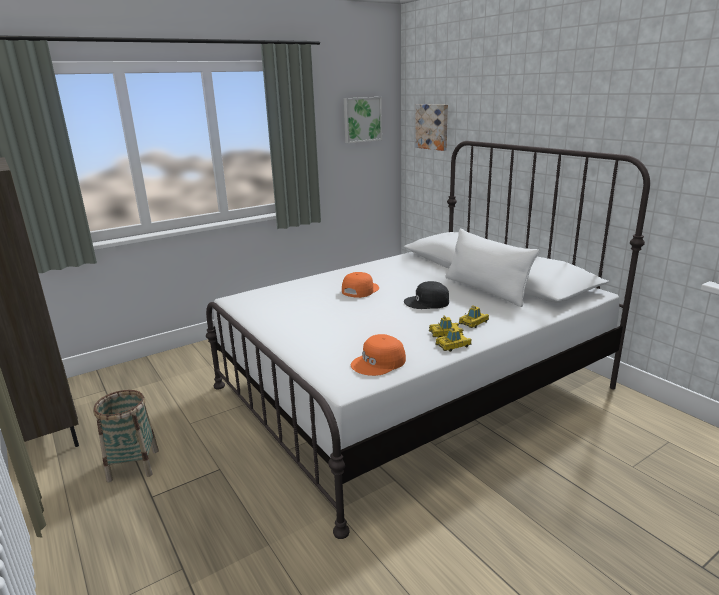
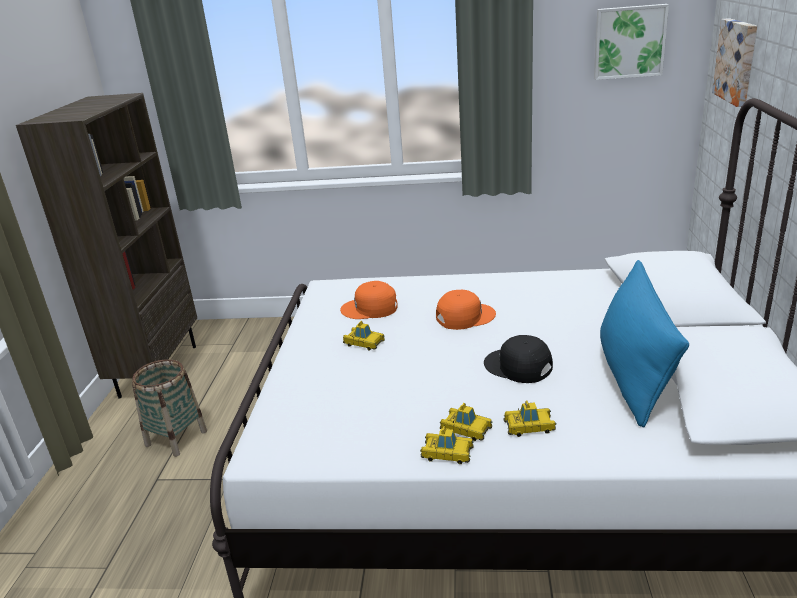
camera: 40 degrees right, 5 degrees up
orange cap [351,334,406,376] -> orange cap moved to [340,281,398,319]
white pillow [445,228,540,307] -> blue pillow [600,260,689,427]
none -> toy car [343,321,385,351]

